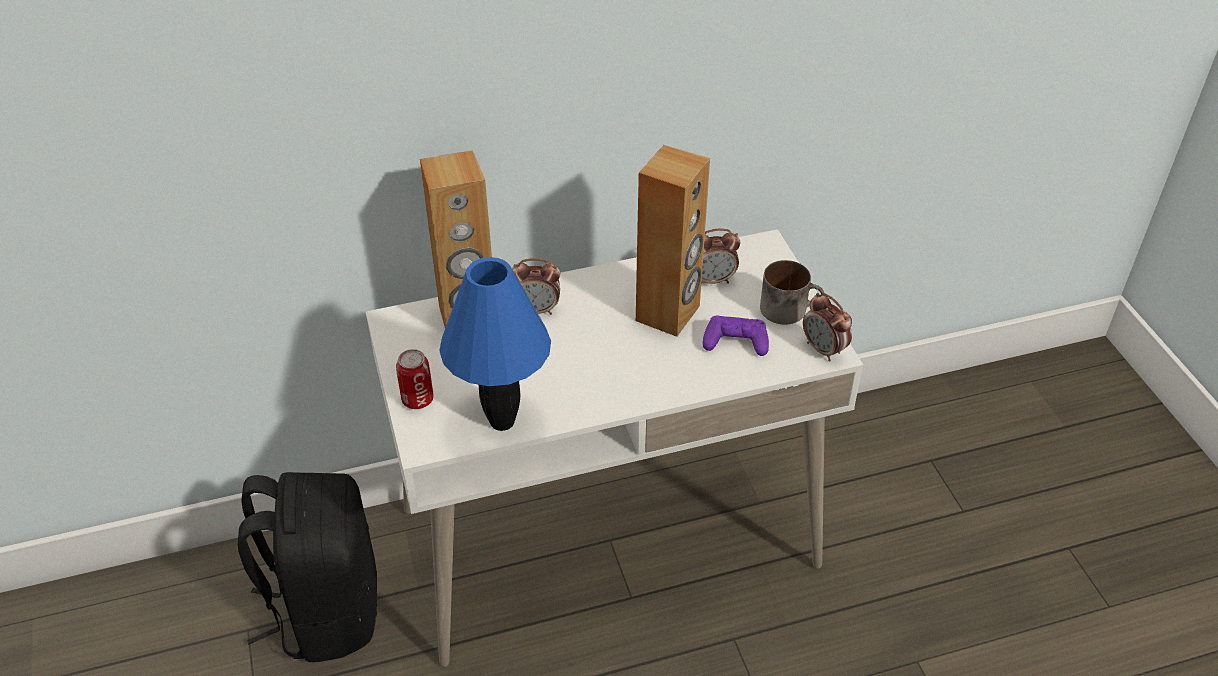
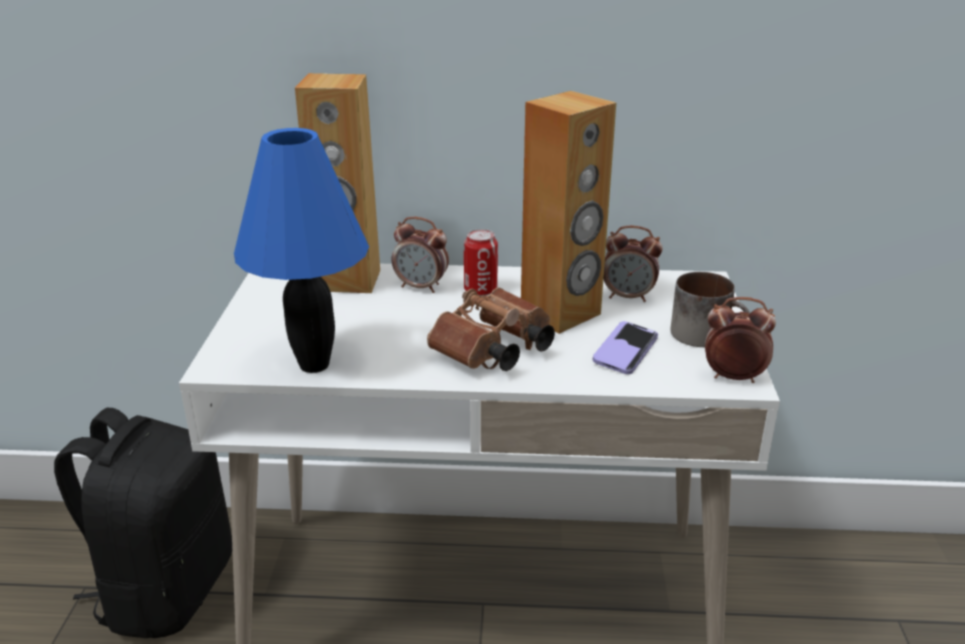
camera: 20 degrees right, 15 degrees down
can [396,349,434,409] -> can moved to [464,229,498,296]
purple game controller [702,315,769,356] -> phone [592,321,658,374]
alarm clock [803,293,852,362] -> alarm clock turned 120 degrees clockwise [705,297,776,383]
none -> brown binoculars [427,288,555,371]

